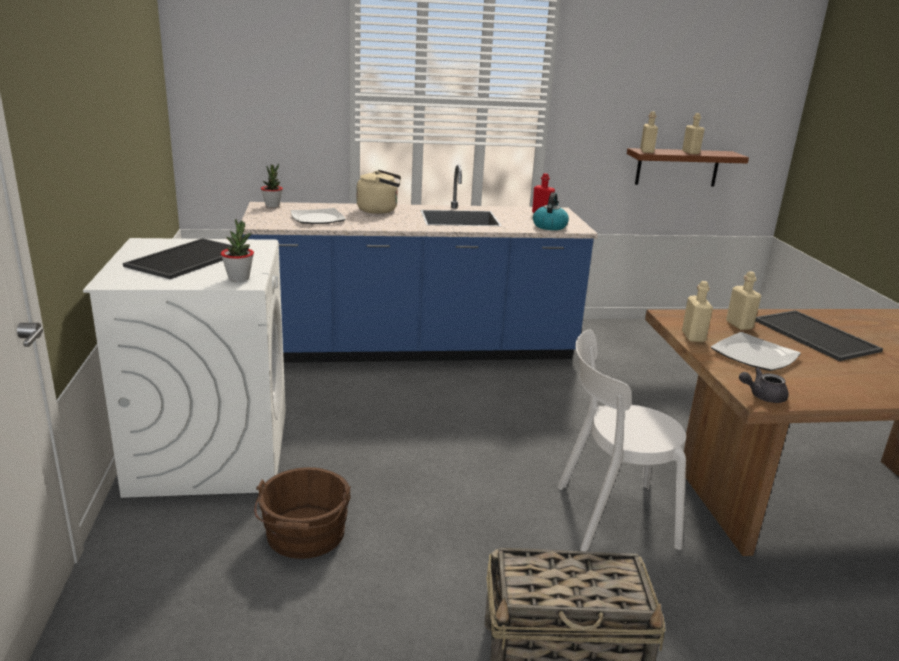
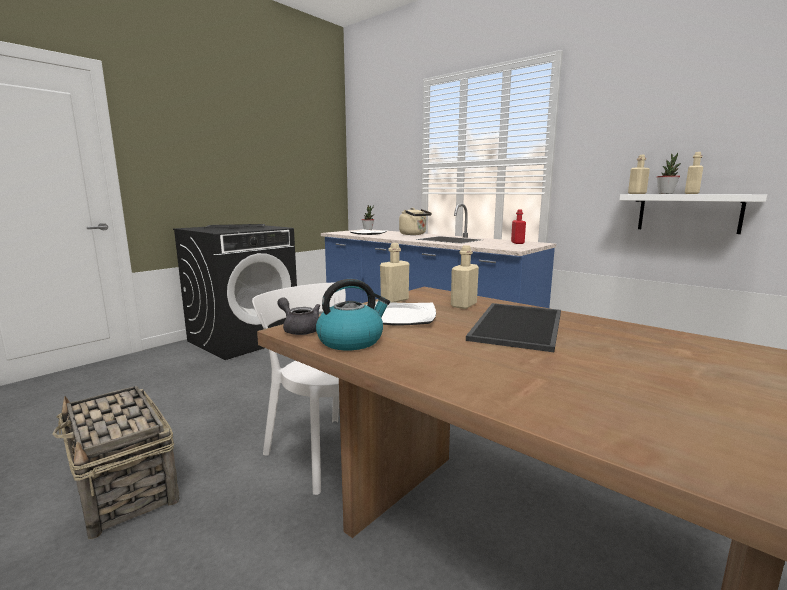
camera: 50 degrees right, 10 degrees down
white washing machine [83,238,286,498] -> black washing machine [173,225,297,360]
potted plant [221,219,254,282] -> potted plant moved to [657,153,681,194]
brown bucket [254,467,351,559] -> none
kettle [533,192,569,230] -> kettle moved to [316,279,390,350]
brown shelf [627,148,749,186] -> white shelf [619,194,767,234]

